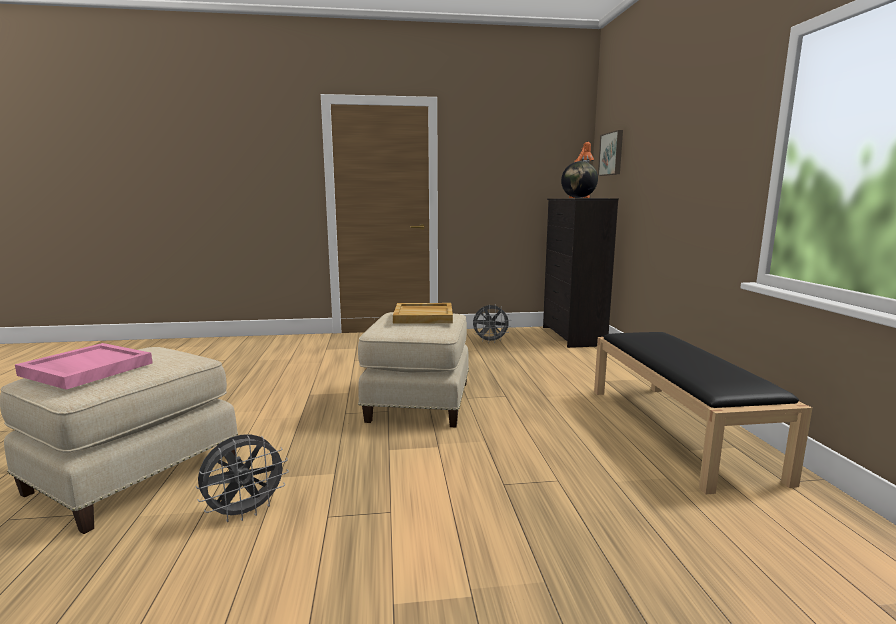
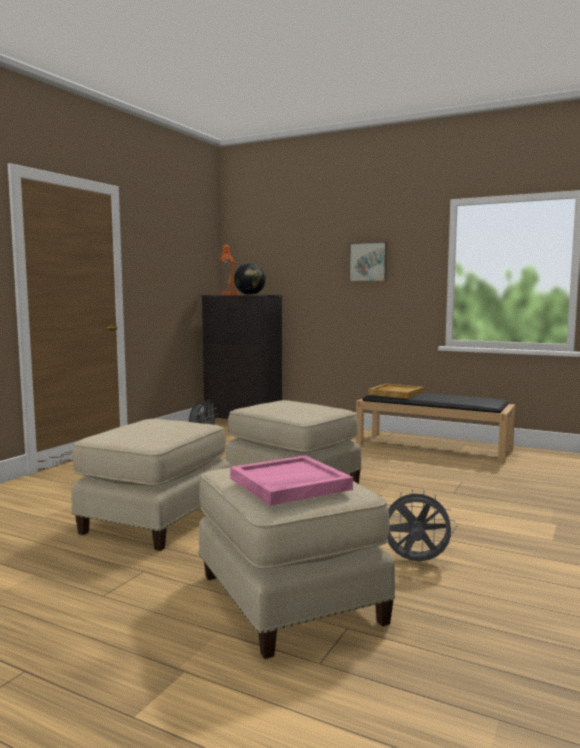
camera: 55 degrees left, 5 degrees down
grey fan [196,434,289,522] -> grey fan turned 75 degrees counterclockwise [387,488,455,561]
beige tray [393,303,453,324] -> beige tray moved to [368,384,424,399]
picture [598,130,623,176] -> picture moved to [349,242,387,282]
none -> beige ottoman [72,419,230,551]

